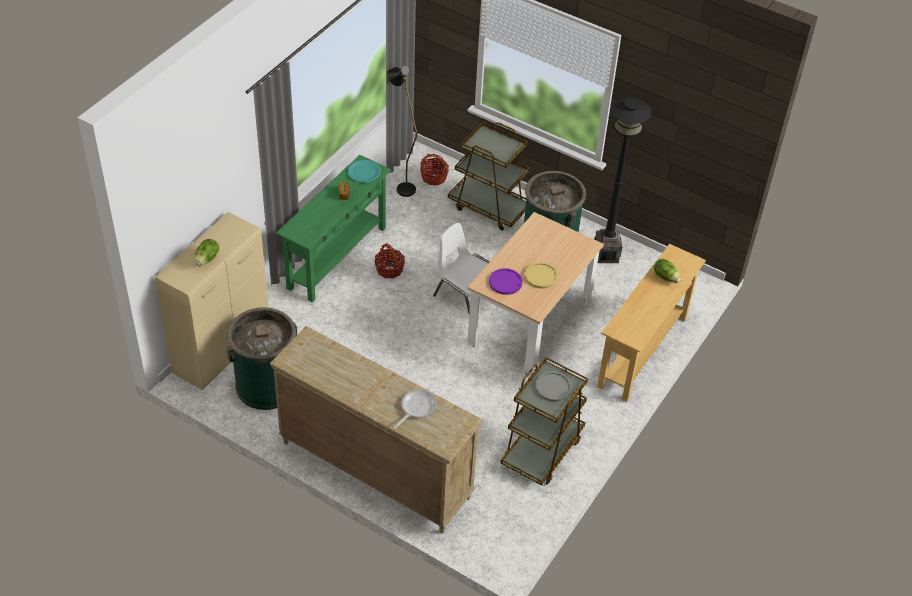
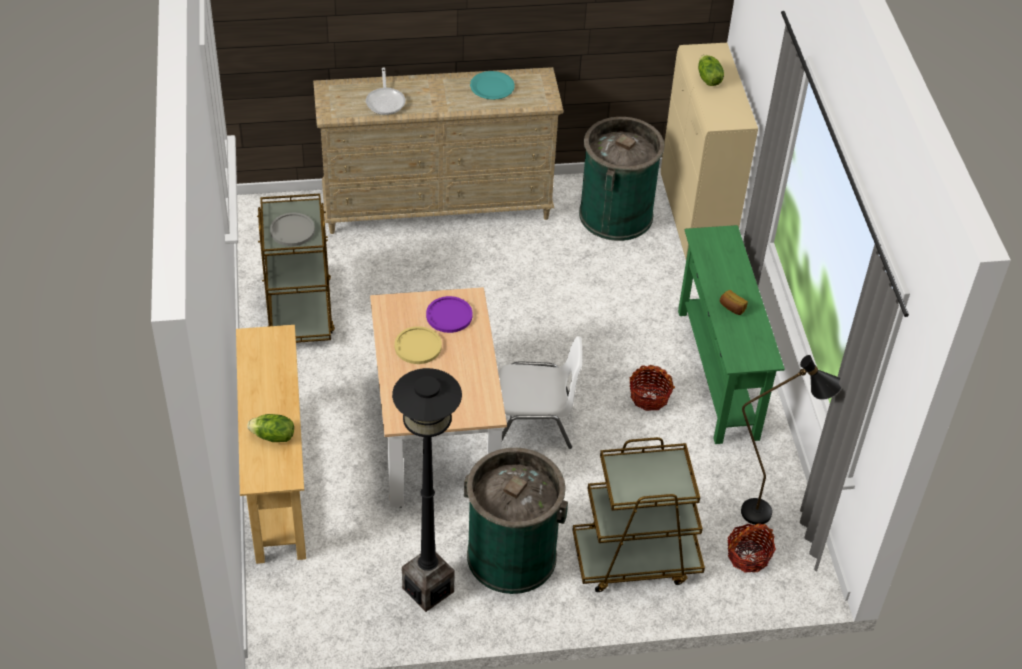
camera: 140 degrees right, 0 degrees up
turquoise plate [347,160,381,183] -> turquoise plate moved to [470,71,515,100]

